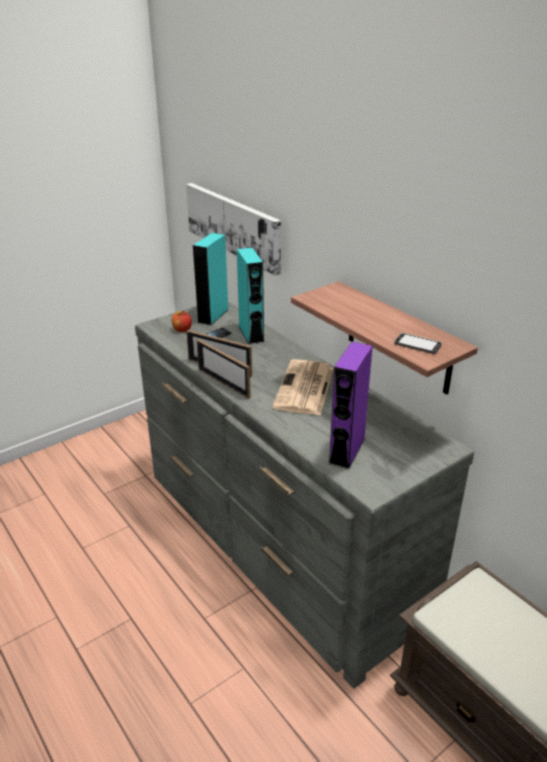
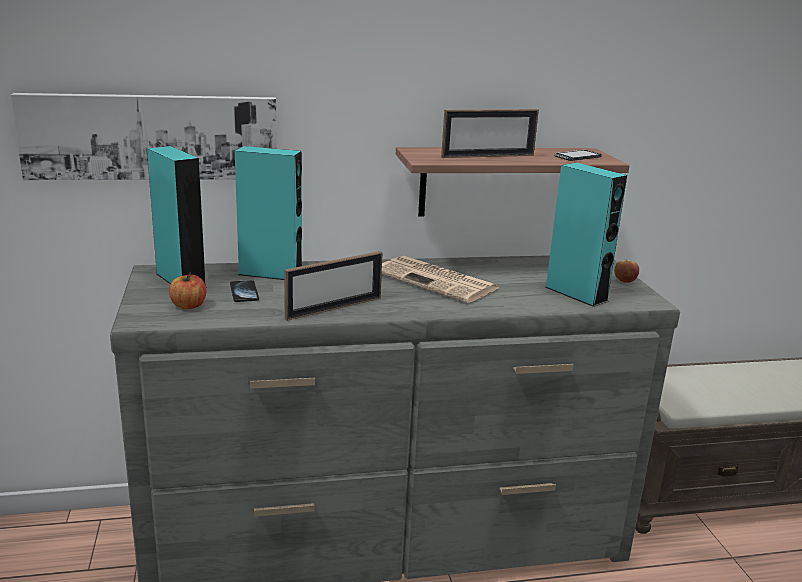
camera: 65 degrees left, 10 degrees down
picture frame [197,339,250,399] -> picture frame moved to [441,109,539,158]
purple speaker [328,342,373,469] -> turquoise speaker [545,163,627,307]
none -> apple [614,260,639,283]

